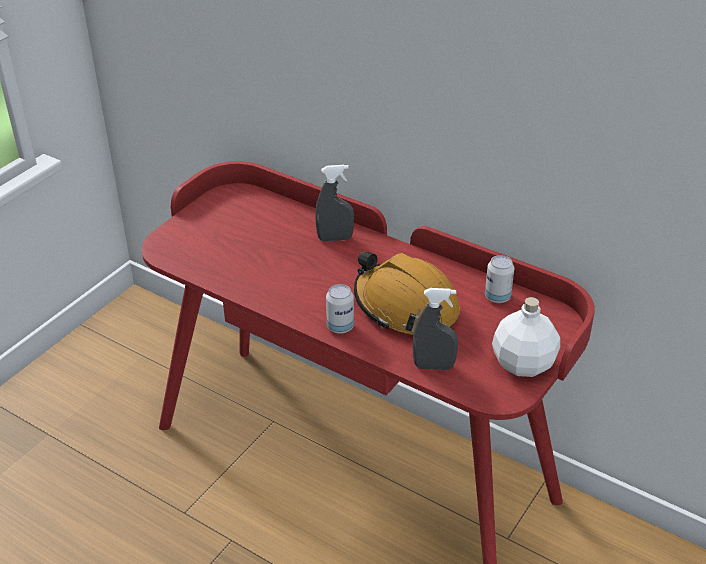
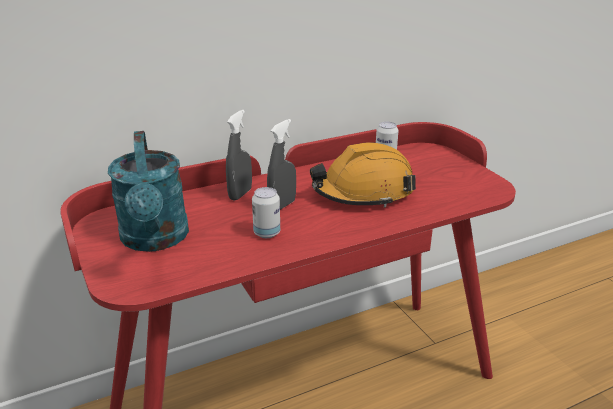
camera: 60 degrees left, 10 degrees down
can [326,284,354,334] -> can moved to [252,187,280,238]
grey spray bottle [413,288,458,370] -> grey spray bottle moved to [267,119,296,210]
white bottle [492,297,560,377] -> none
none -> turquoise watering can [108,131,189,252]

